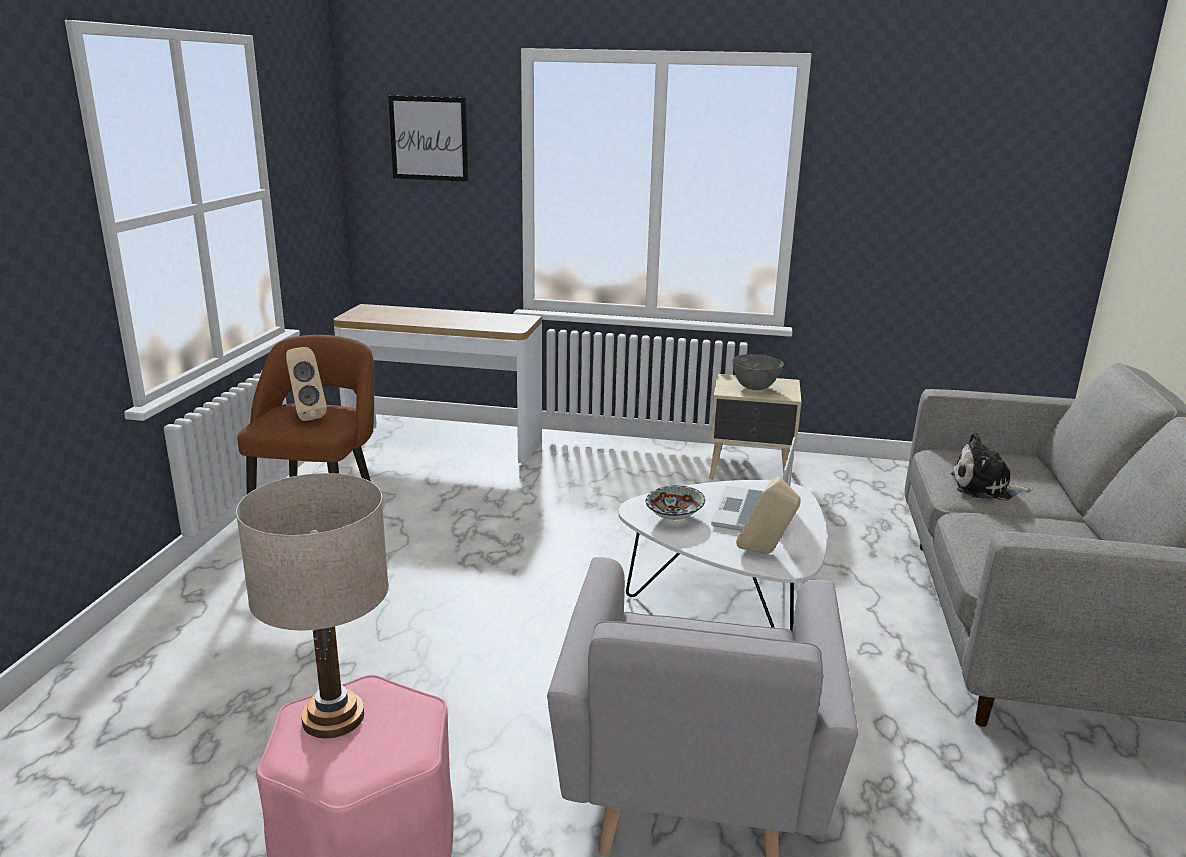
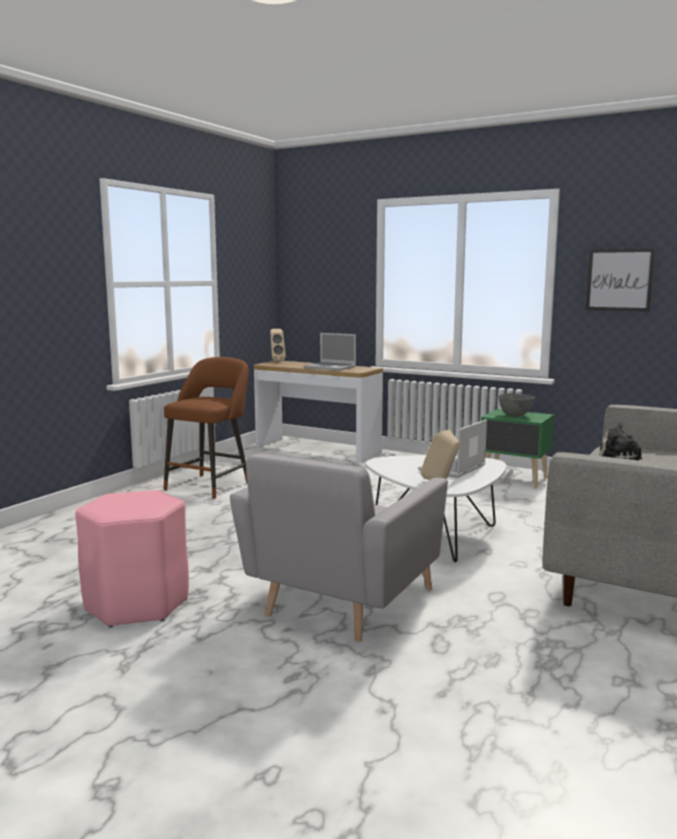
camera: 20 degrees right, 10 degrees down
beige table lamp [236,473,389,738] -> none
beige speaker [286,347,327,421] -> beige speaker moved to [270,329,286,362]
picture [388,96,468,182] -> picture moved to [585,248,656,312]
bowl [646,486,705,520] -> none
beige nightstand [709,374,801,479] -> green nightstand [481,409,554,488]
none -> laptop [305,333,356,371]

